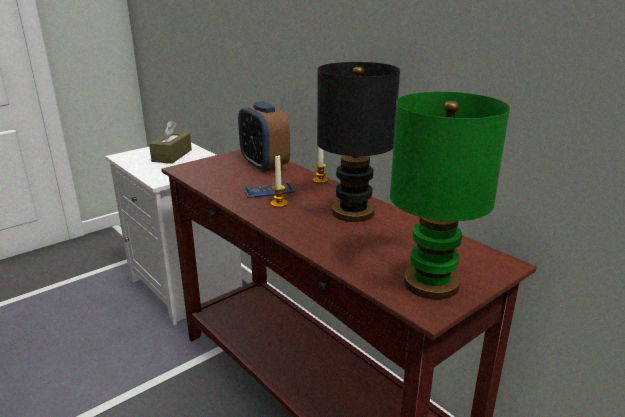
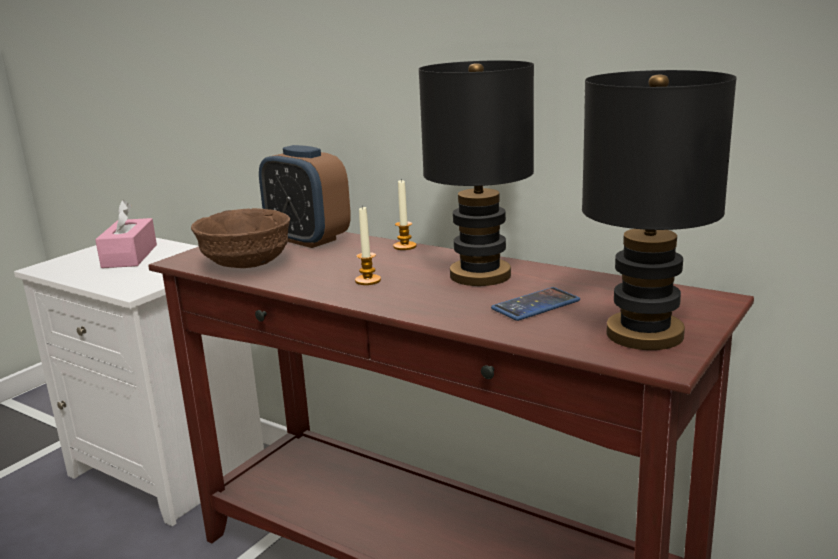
camera: 15 degrees left, 5 degrees down
brown tissue box [149,120,192,164] -> pink tissue box [95,200,157,268]
phone [243,183,295,198] -> phone moved to [491,287,580,321]
green table lamp [390,92,510,299] -> black table lamp [582,70,737,350]
none -> brown bowl [191,208,290,268]

